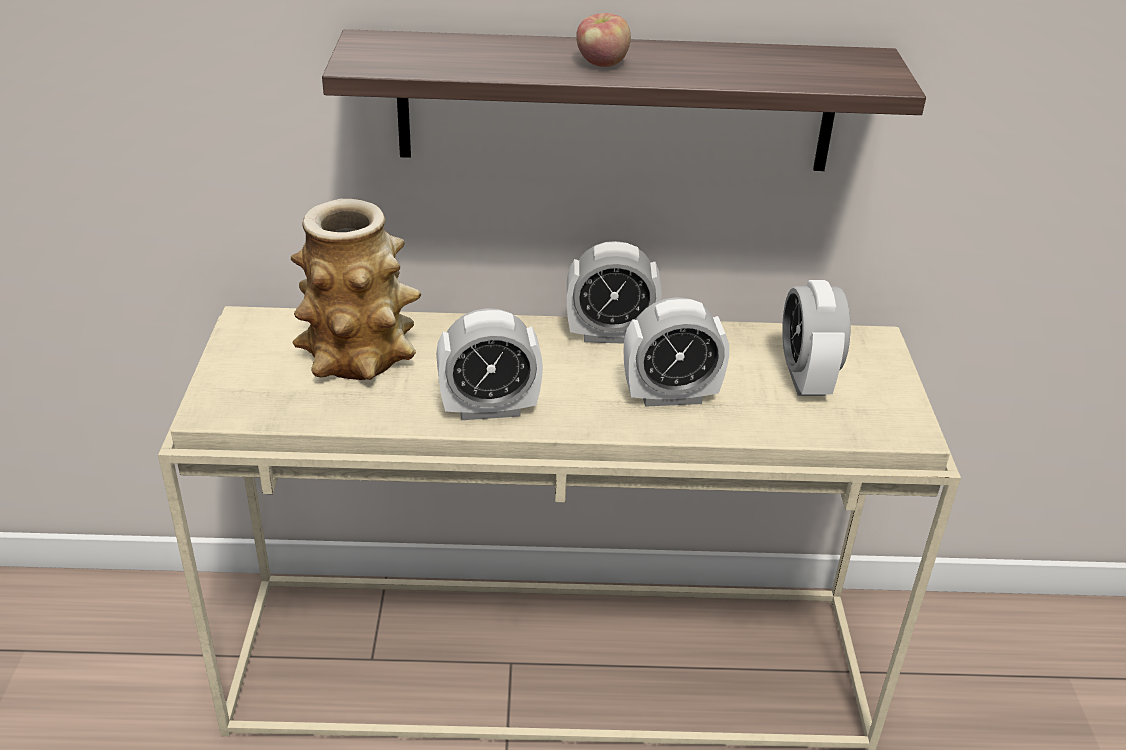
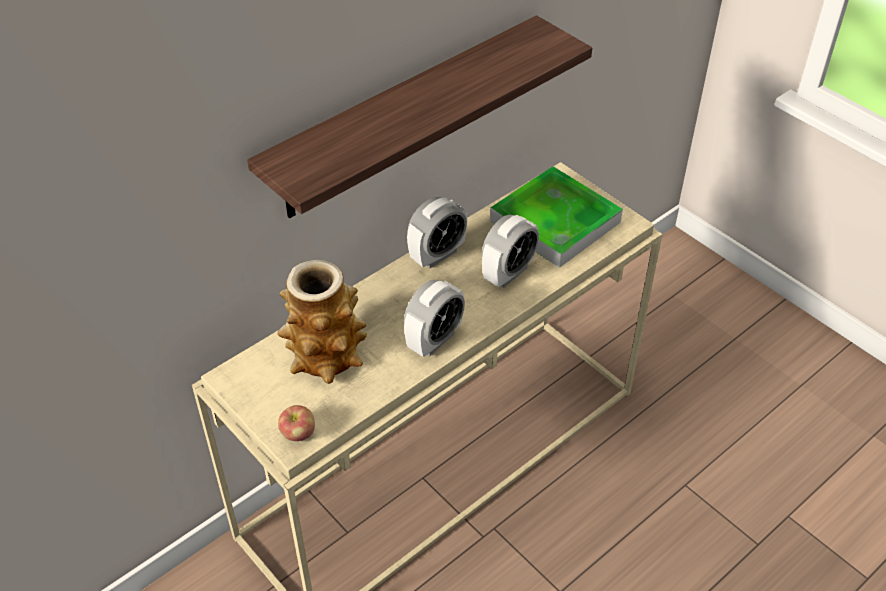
camera: 40 degrees left, 10 degrees up
apple [576,13,631,67] -> apple moved to [278,405,315,441]
alarm clock [782,280,850,396] -> tray [490,166,623,268]

